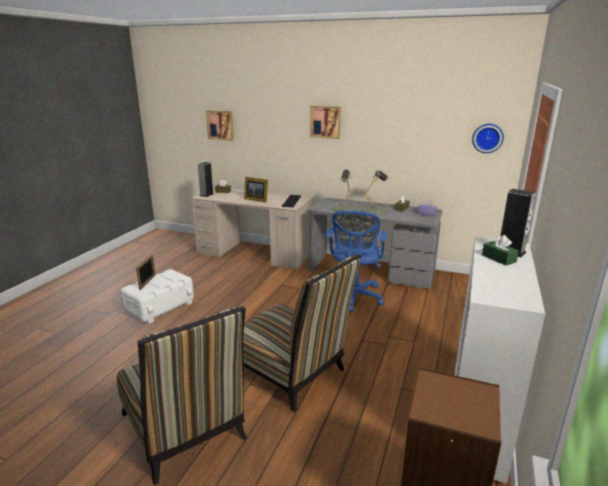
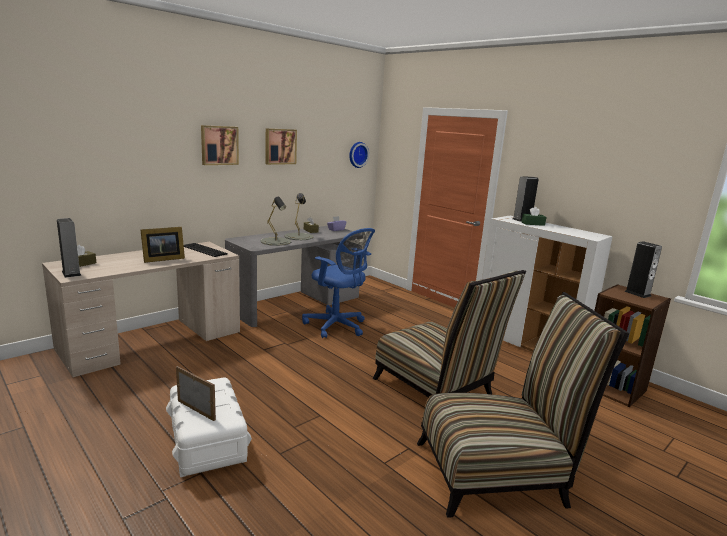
camera: 65 degrees left, 5 degrees down
picture [206,110,234,141] -> picture moved to [266,128,297,165]
chair [243,254,362,412] -> chair turned 75 degrees clockwise [373,270,526,398]
none -> speaker [624,241,662,298]

